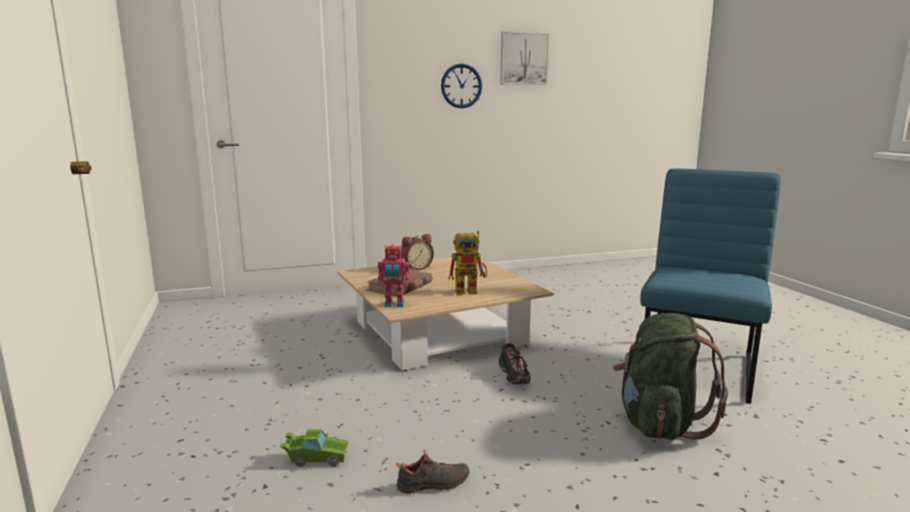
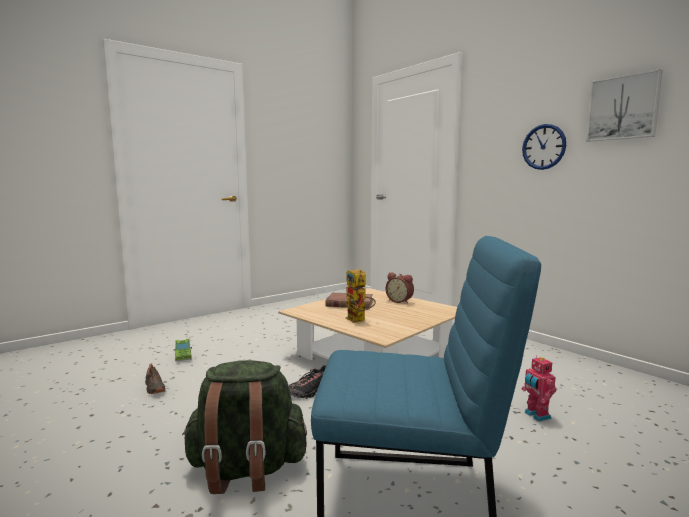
camera: 70 degrees right, 5 degrees down
toy robot [378,244,409,307] -> toy robot moved to [522,355,557,422]

